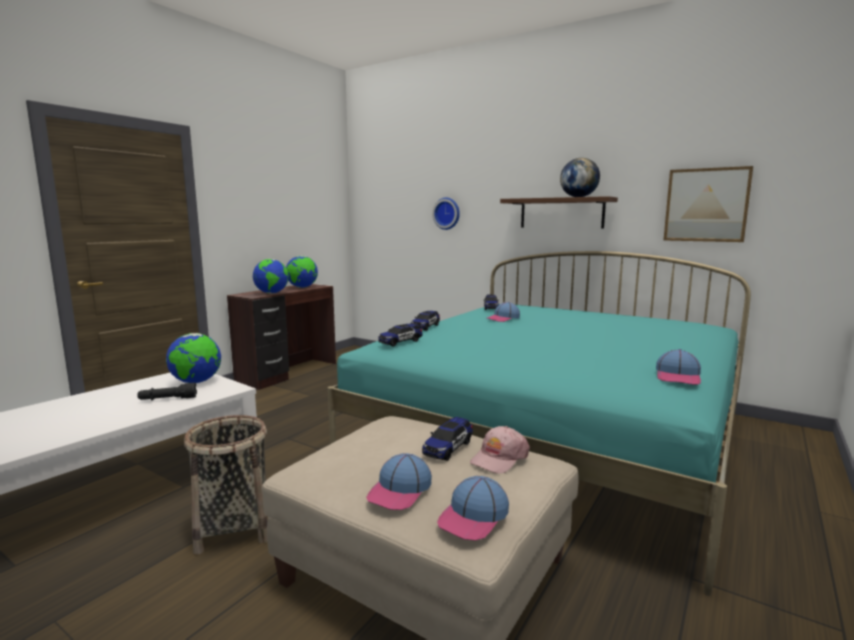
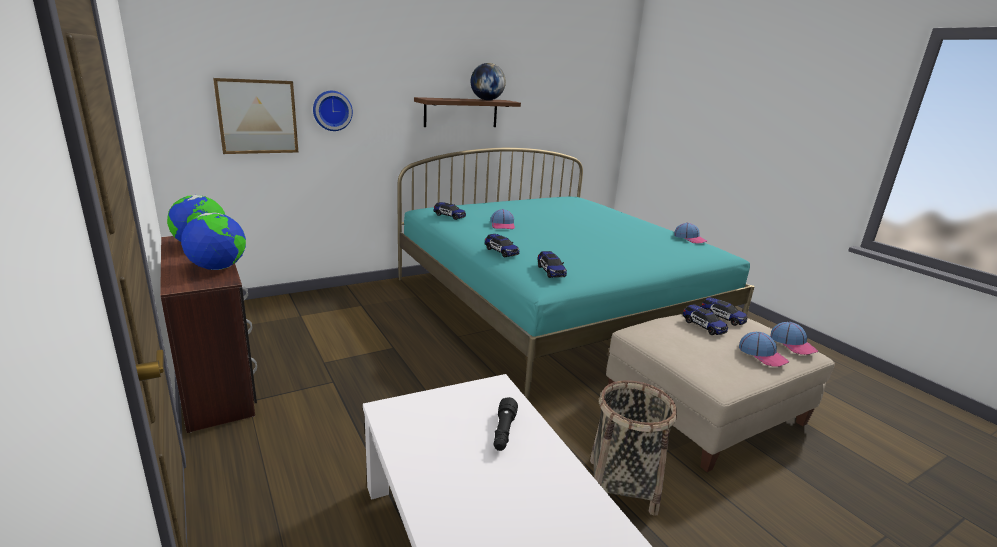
camera: 65 degrees left, 10 degrees up
globe [166,333,221,383] -> none
pink cap [470,426,530,474] -> toy car [701,297,748,326]
picture [664,166,753,242] -> picture moved to [213,78,298,154]

